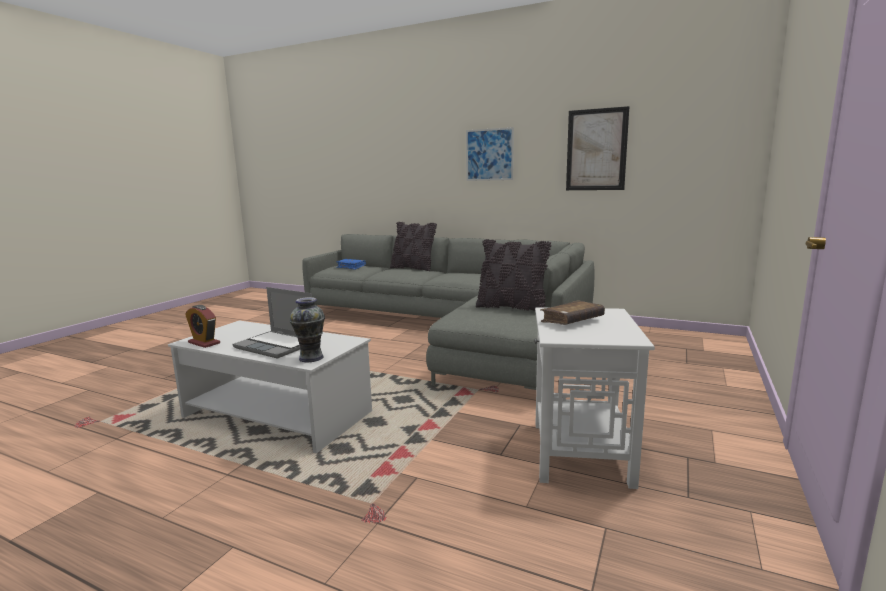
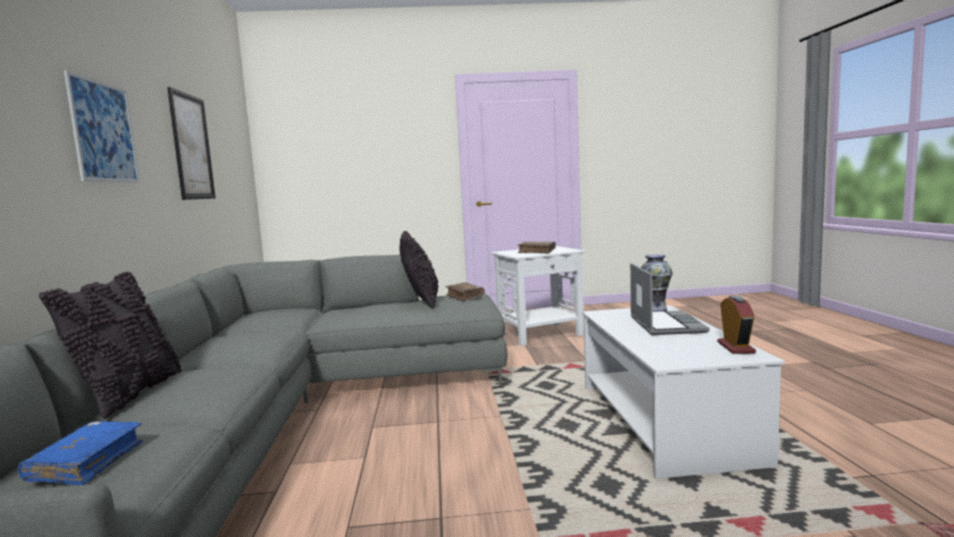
camera: 120 degrees left, 5 degrees down
none -> brown book [445,283,485,301]

